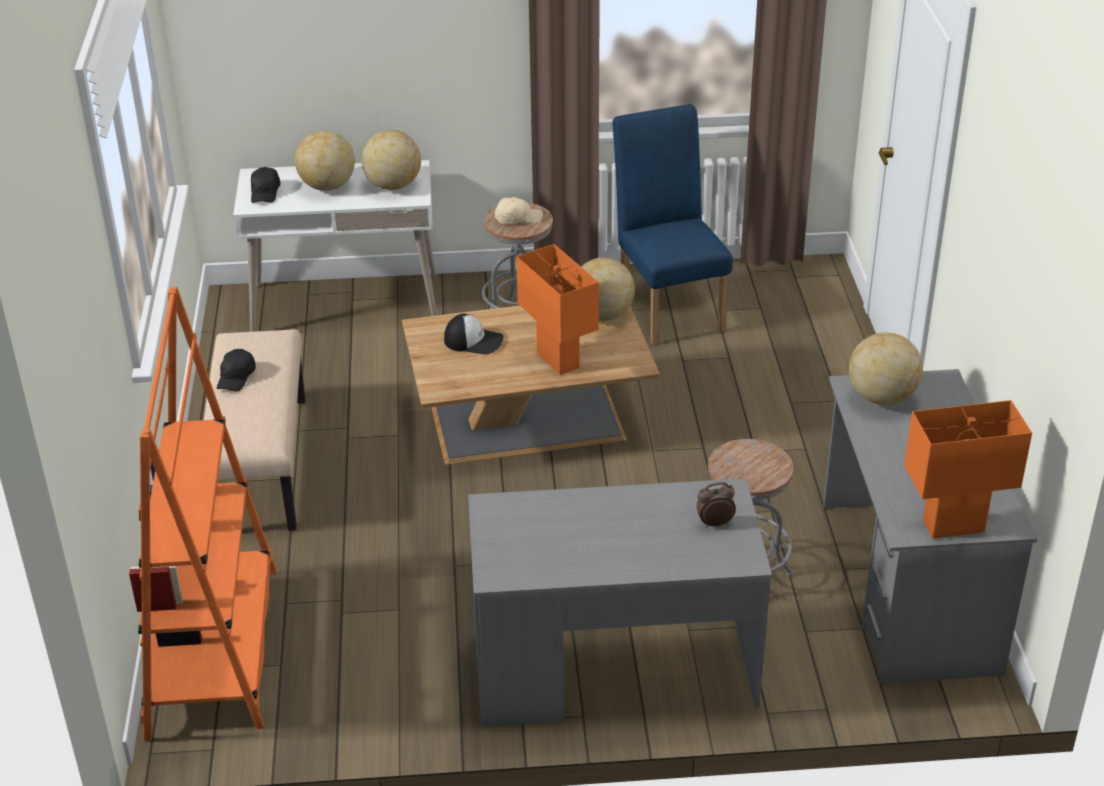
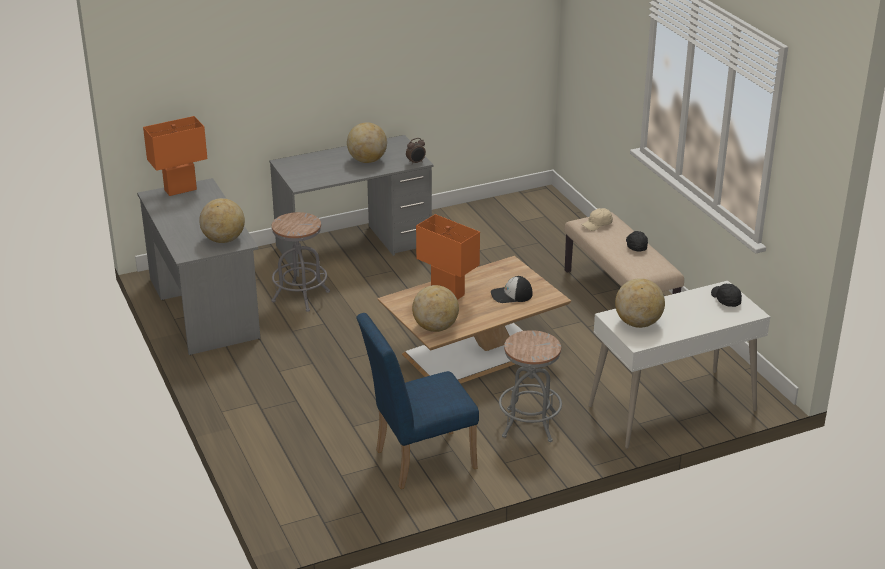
camera: 160 degrees right, 5 degrees down
orange bookcase [129,287,277,741] -> none
globe [295,130,355,191] -> globe moved to [347,122,387,163]
beige cap [495,197,543,224] -> beige cap moved to [582,208,613,231]
blue chair [612,104,733,346] -> blue chair turned 105 degrees clockwise [356,313,479,489]
alarm clock [697,482,736,528] -> alarm clock moved to [406,138,426,165]

